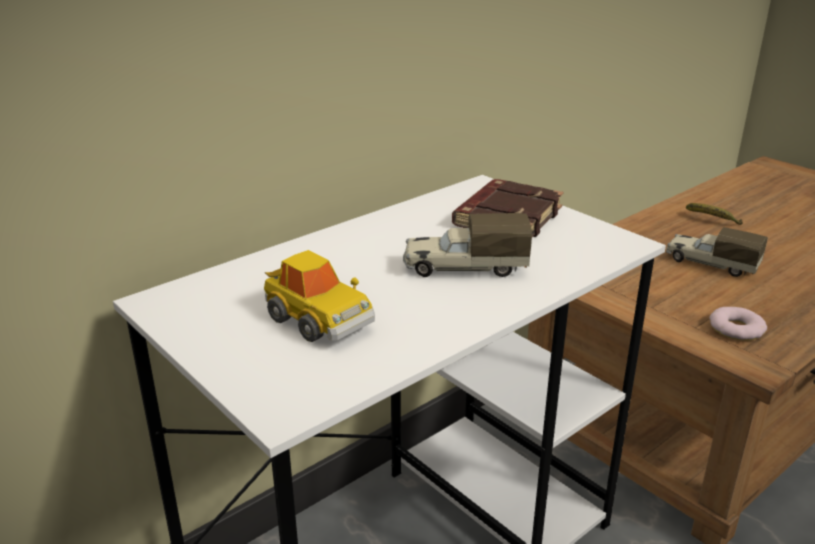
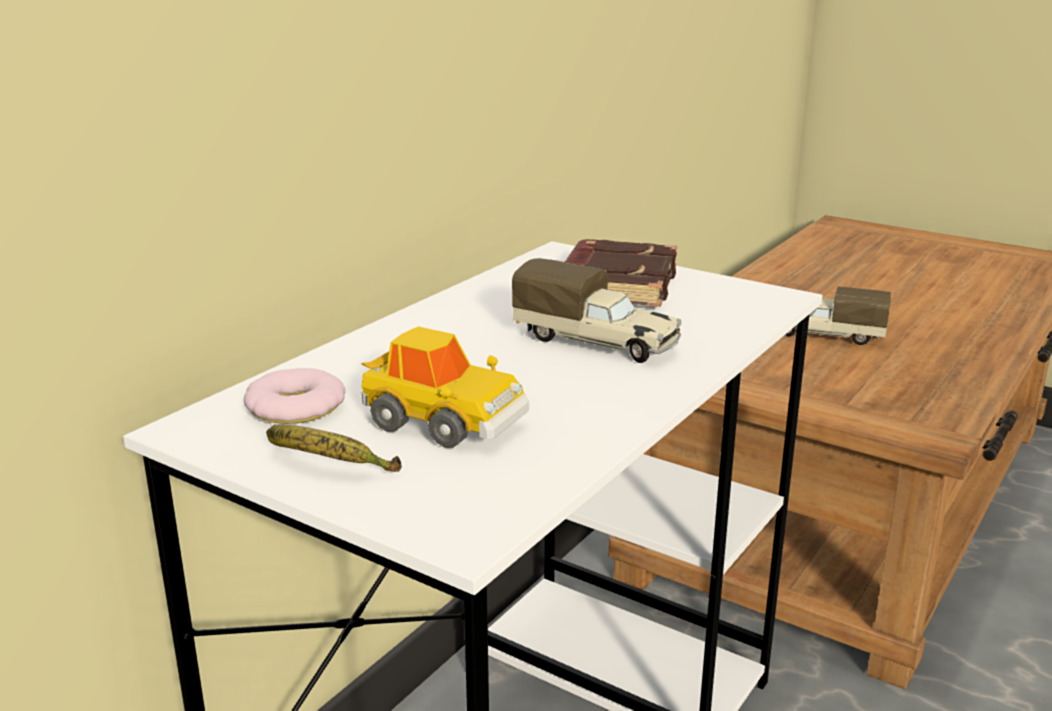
camera: 15 degrees left, 5 degrees down
toy truck [403,213,532,277] -> toy truck turned 135 degrees counterclockwise [512,258,681,363]
banana [686,203,743,225] -> banana moved to [266,424,402,472]
donut [709,307,767,341] -> donut moved to [244,368,345,424]

